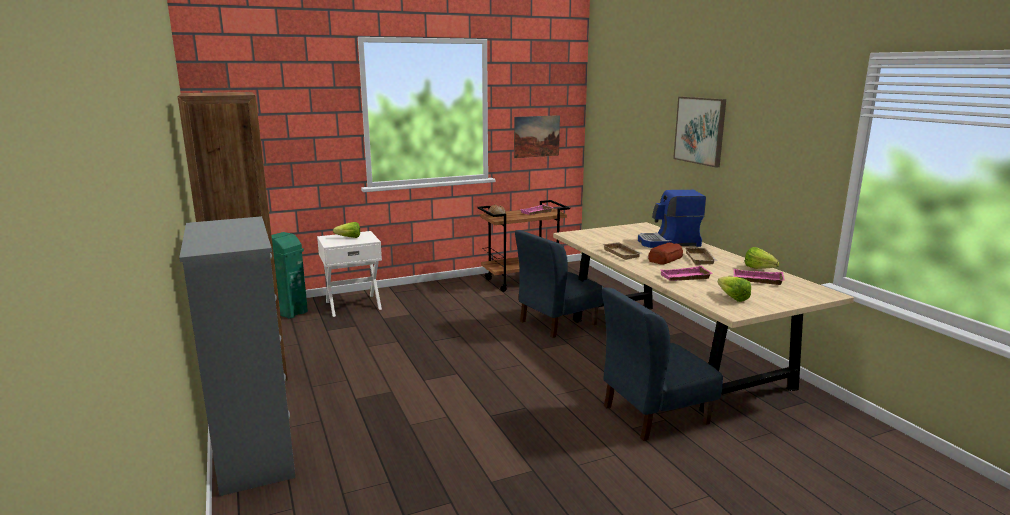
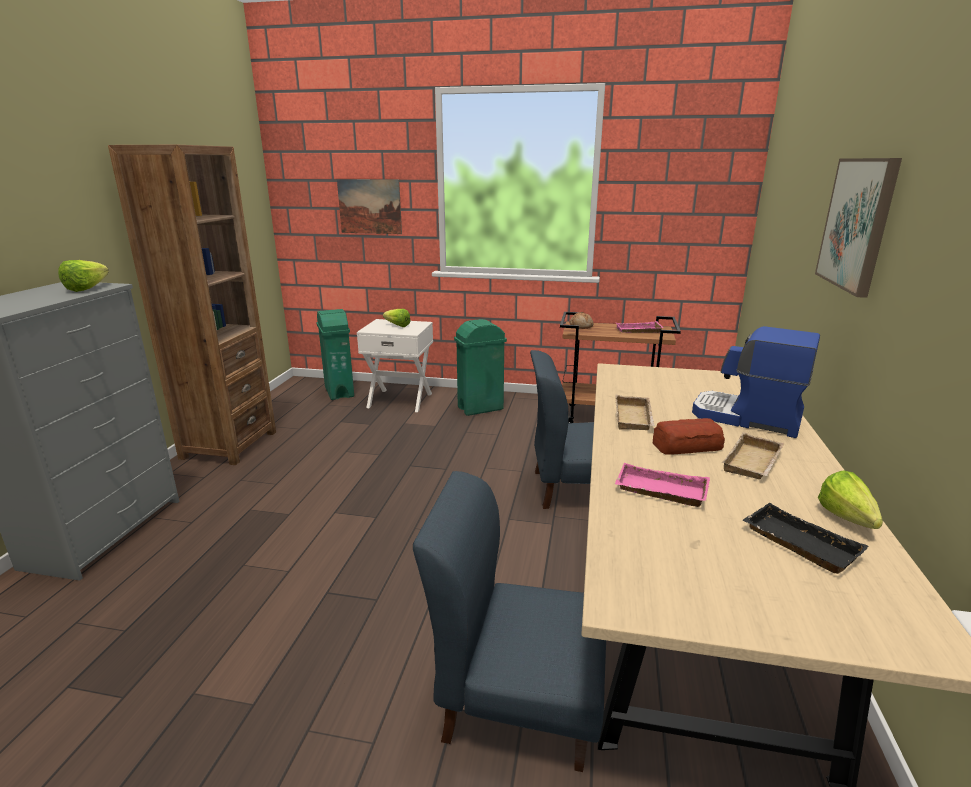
camera: 35 degrees right, 5 degrees up
picture [514,115,560,158] -> picture moved to [337,179,402,234]
lettuce [718,276,751,302] -> lettuce moved to [58,260,109,292]
pink tray [733,269,785,285] -> black tray [743,503,869,574]
none -> green trash can [454,319,507,416]

